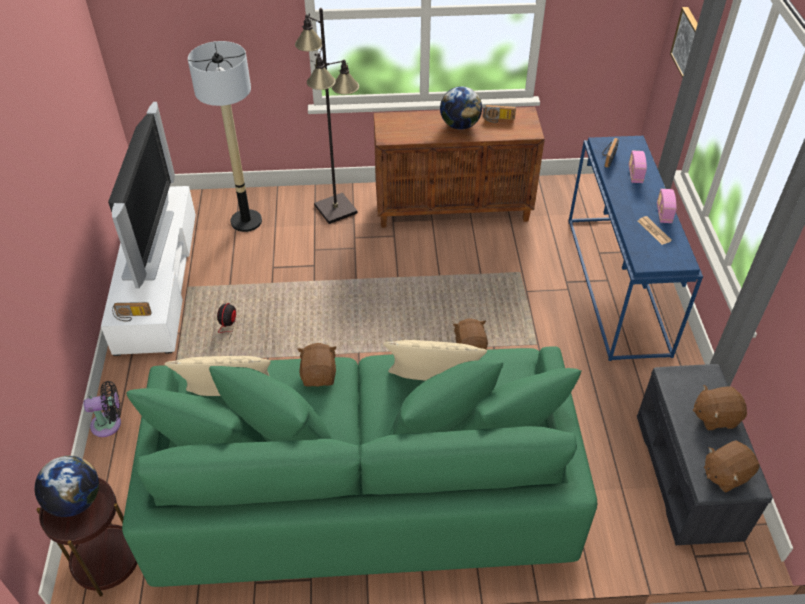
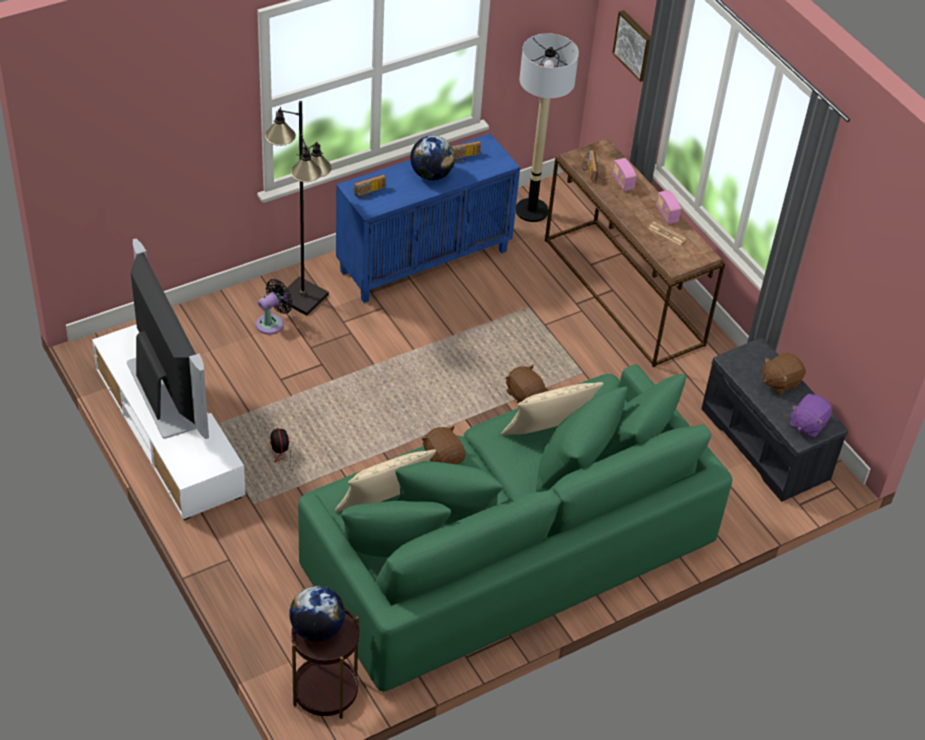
camera: 30 degrees left, 0 degrees up
black fan [83,381,121,437] -> black fan moved to [256,279,293,335]
radio [112,302,152,322] -> radio moved to [353,174,386,199]
floor lamp [188,41,262,232] -> floor lamp moved to [516,33,579,222]
brown cabinet [374,107,545,228] -> blue cabinet [336,133,520,303]
blue console table [568,136,703,361] -> brown console table [545,138,725,367]
brown plush toy [704,441,760,492] -> purple plush toy [790,394,832,438]

